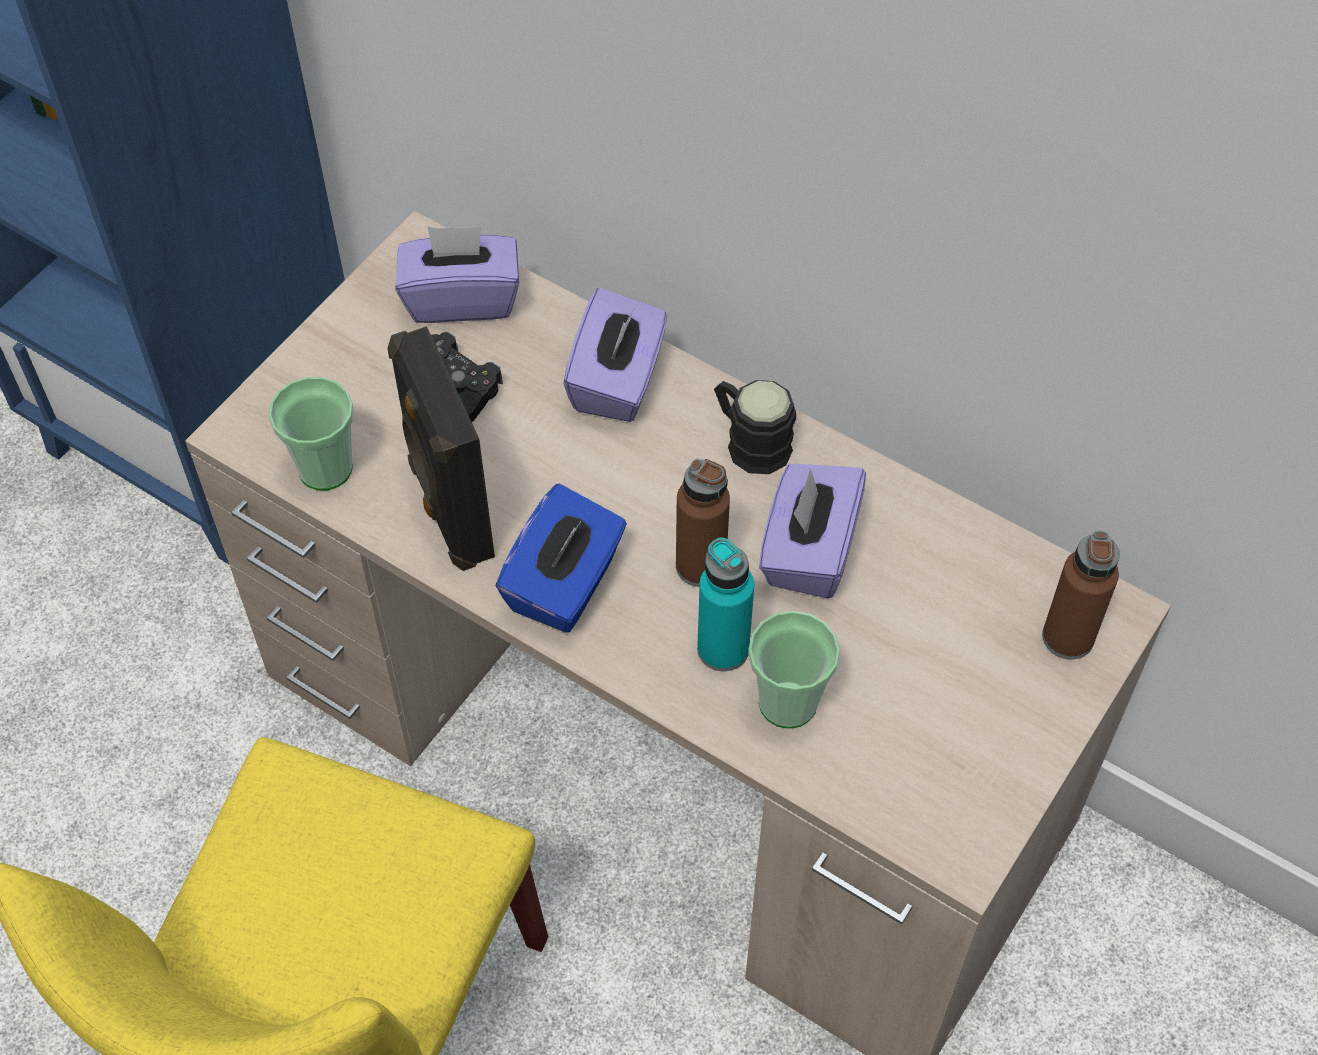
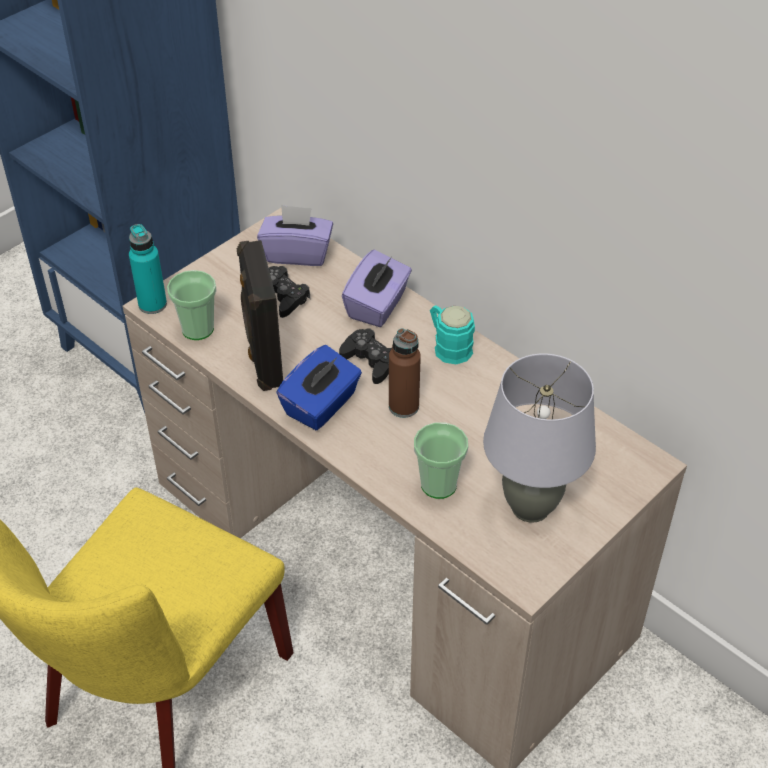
camera: 10 degrees right, 10 degrees down
turquoise bottle [697,538,754,671] -> turquoise bottle moved to [129,224,167,314]
black mug [714,380,796,474] -> turquoise mug [430,305,475,364]
purple tissue box [759,464,866,598] -> none
brown bottle [1042,531,1120,660] -> none
none -> black game controller [339,328,392,384]
none -> grey table lamp [483,354,596,523]

